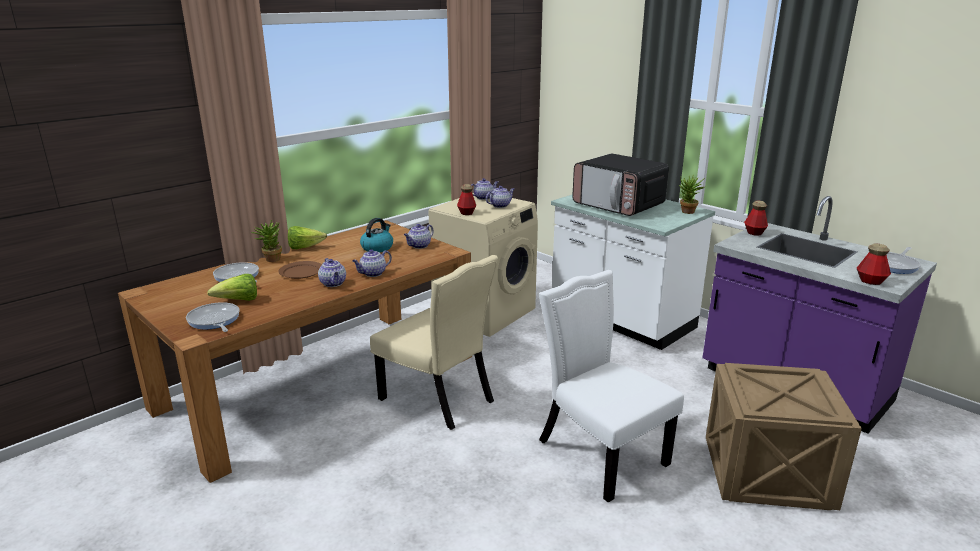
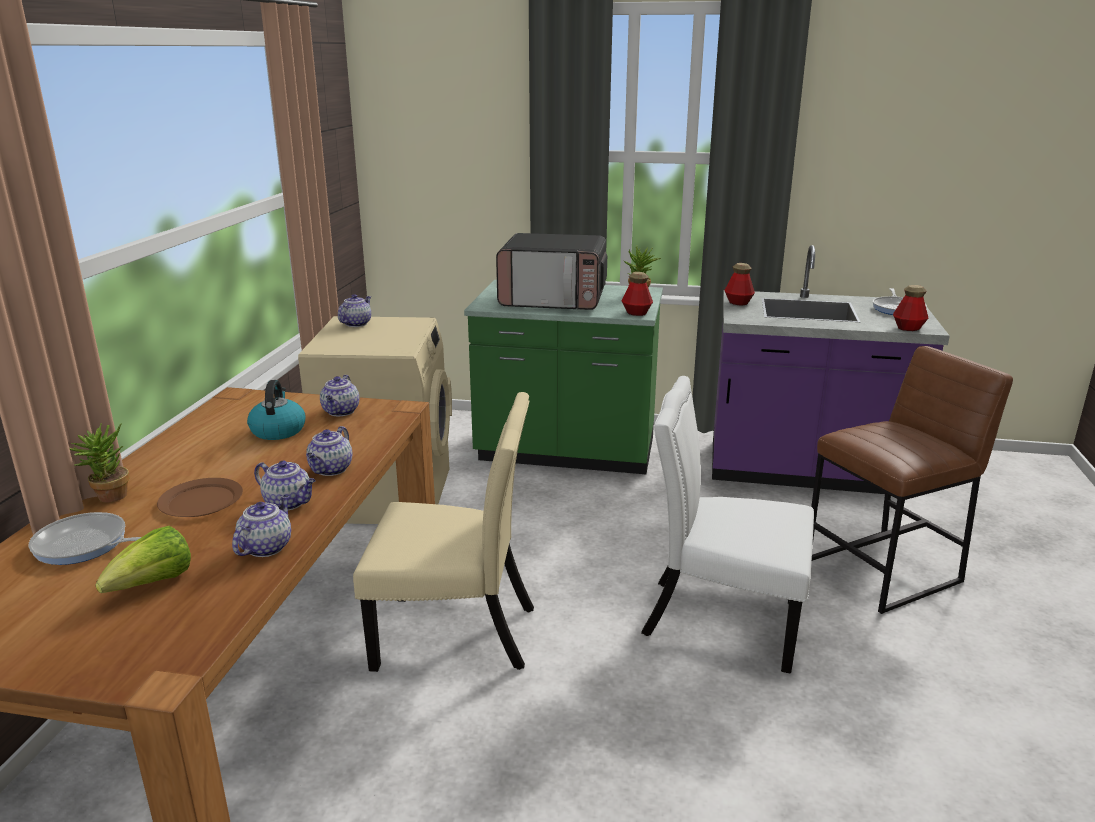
camera: 35 degrees left, 0 degrees up
frying pan [186,302,240,332] -> none
lettuce [288,226,327,249] -> none
bottle [457,184,476,215] -> bottle moved to [622,272,653,316]
teapot [486,186,514,208] -> teapot moved to [232,495,291,557]
white counter [551,194,715,350] -> green counter [464,280,663,474]
crate [706,363,862,510] -> brown chair [811,346,1013,614]

